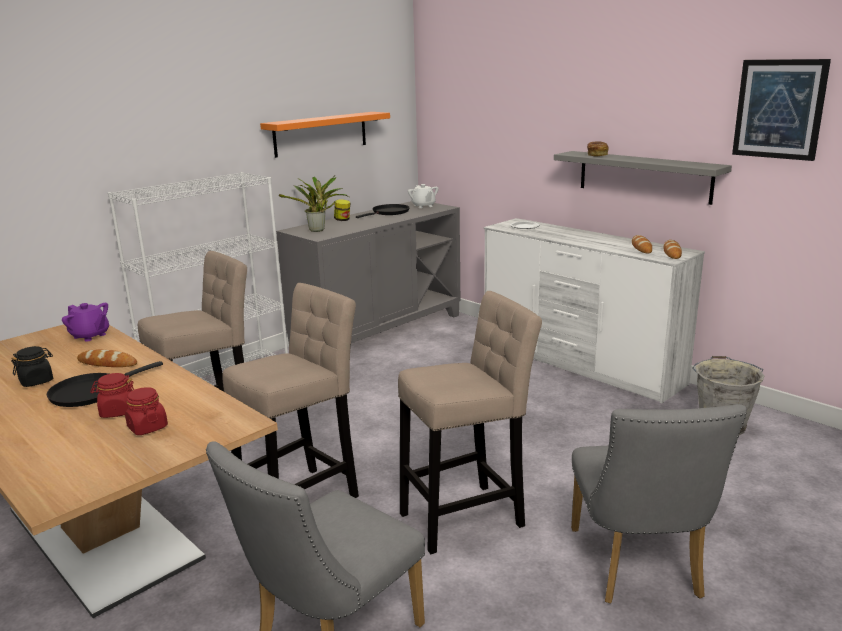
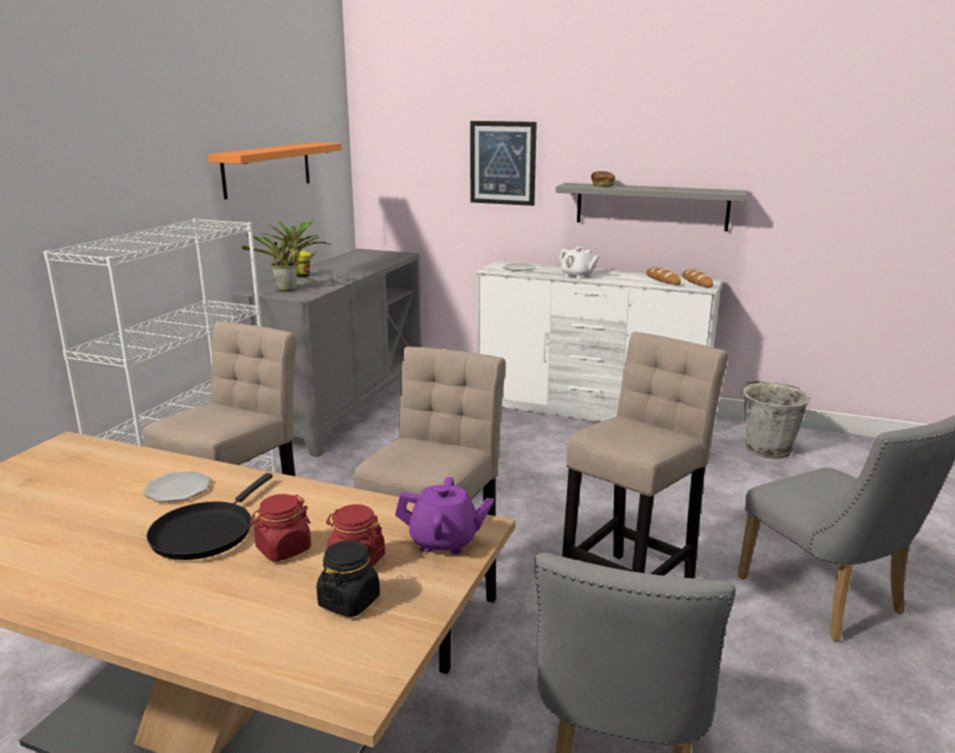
camera: 25 degrees left, 0 degrees up
black jar [11,346,53,387] -> black jar moved to [317,540,380,617]
purple teapot [62,303,109,342] -> purple teapot moved to [395,477,493,554]
bread [77,349,137,367] -> plate [143,471,211,502]
black frying pan [356,204,410,218] -> none
white teapot [408,184,439,208] -> white teapot moved to [559,247,599,279]
picture [732,59,831,161] -> picture moved to [470,121,537,206]

